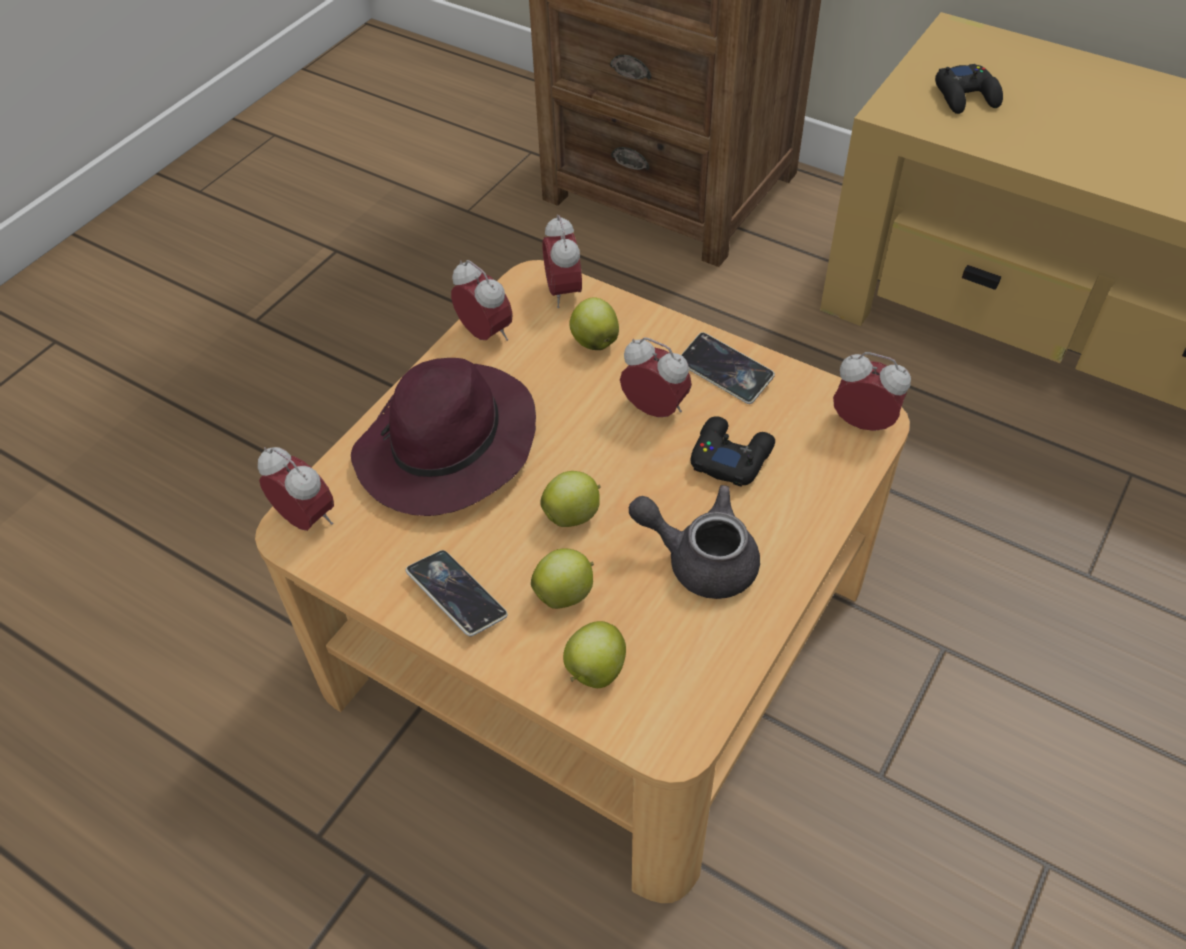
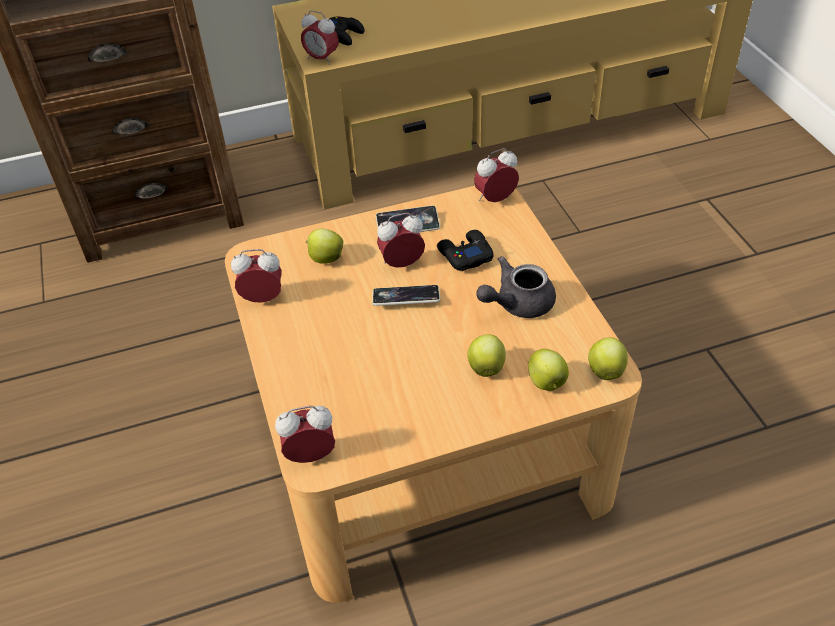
camera: 50 degrees left, 5 degrees down
purple hat [351,358,536,516] -> none
phone [405,550,508,636] -> phone moved to [372,285,440,306]
apple [540,471,601,527] -> apple moved to [588,337,628,380]
alarm clock [542,214,582,308] -> alarm clock moved to [301,10,339,65]

